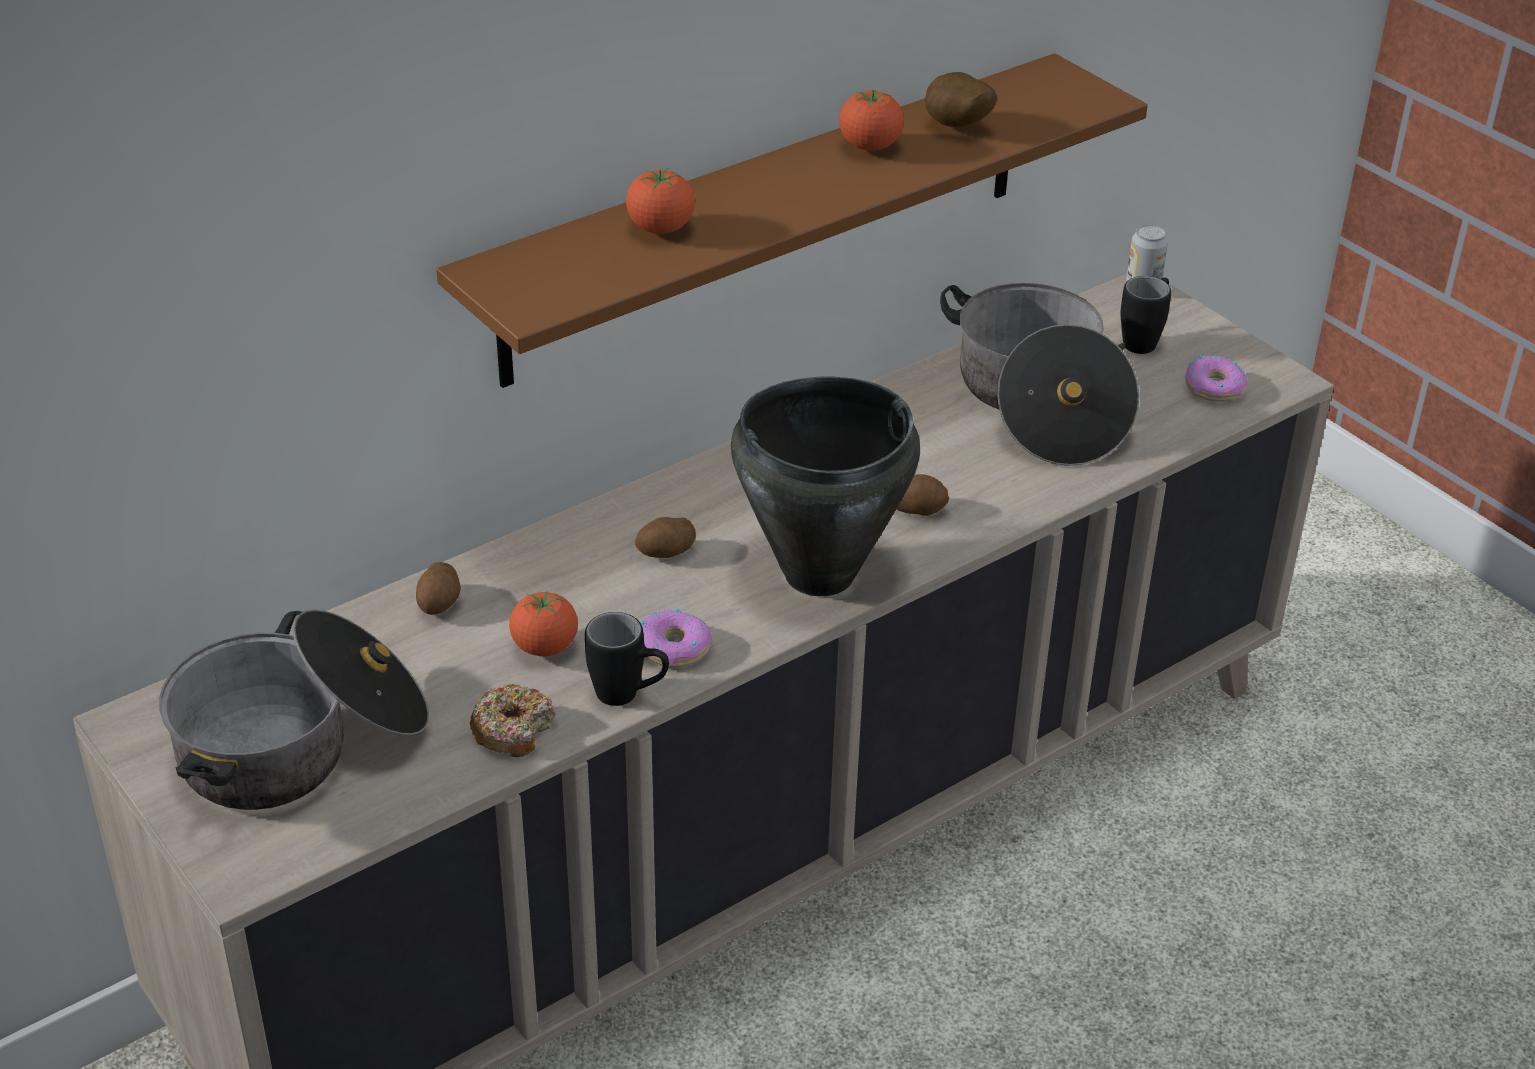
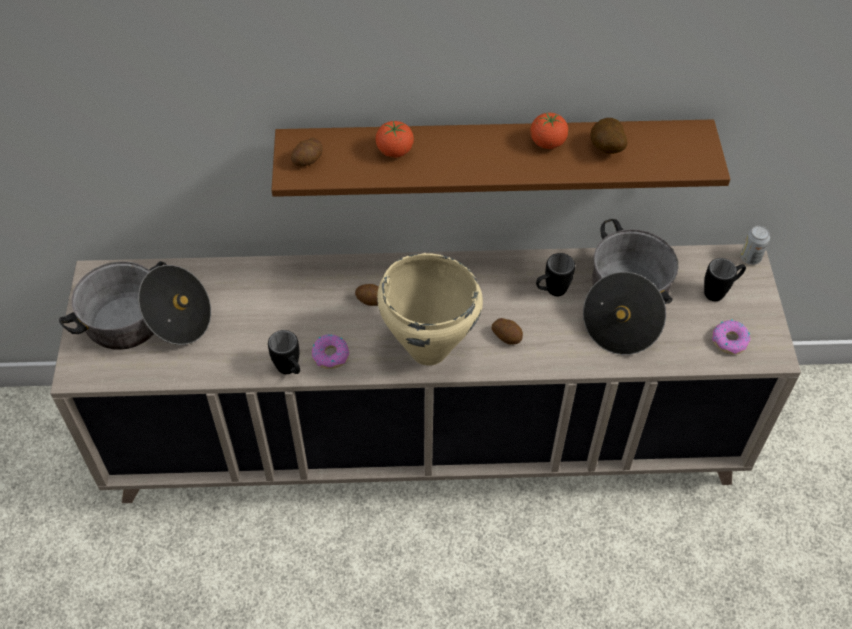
camera: 35 degrees right, 15 degrees up
potato [416,562,461,615] -> potato moved to [291,138,323,167]
donut [470,684,556,757] -> none
tomato [509,591,578,657] -> none
black cooking pot [731,376,920,596] -> beige cooking pot [377,253,483,366]
none -> black mug [536,253,575,296]

